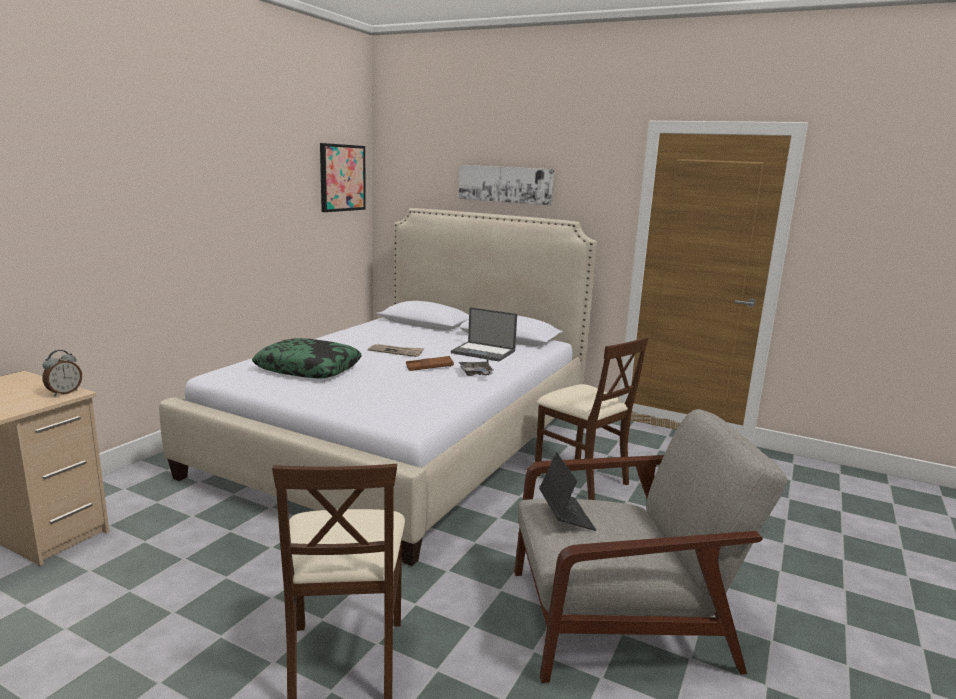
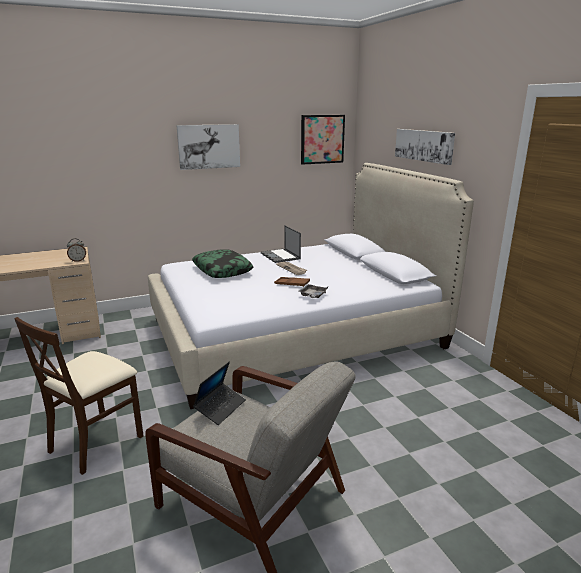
camera: 40 degrees right, 5 degrees up
laptop [451,307,517,362] -> laptop moved to [261,226,301,263]
beige chair [535,337,649,500] -> none
none -> picture [176,124,240,170]

